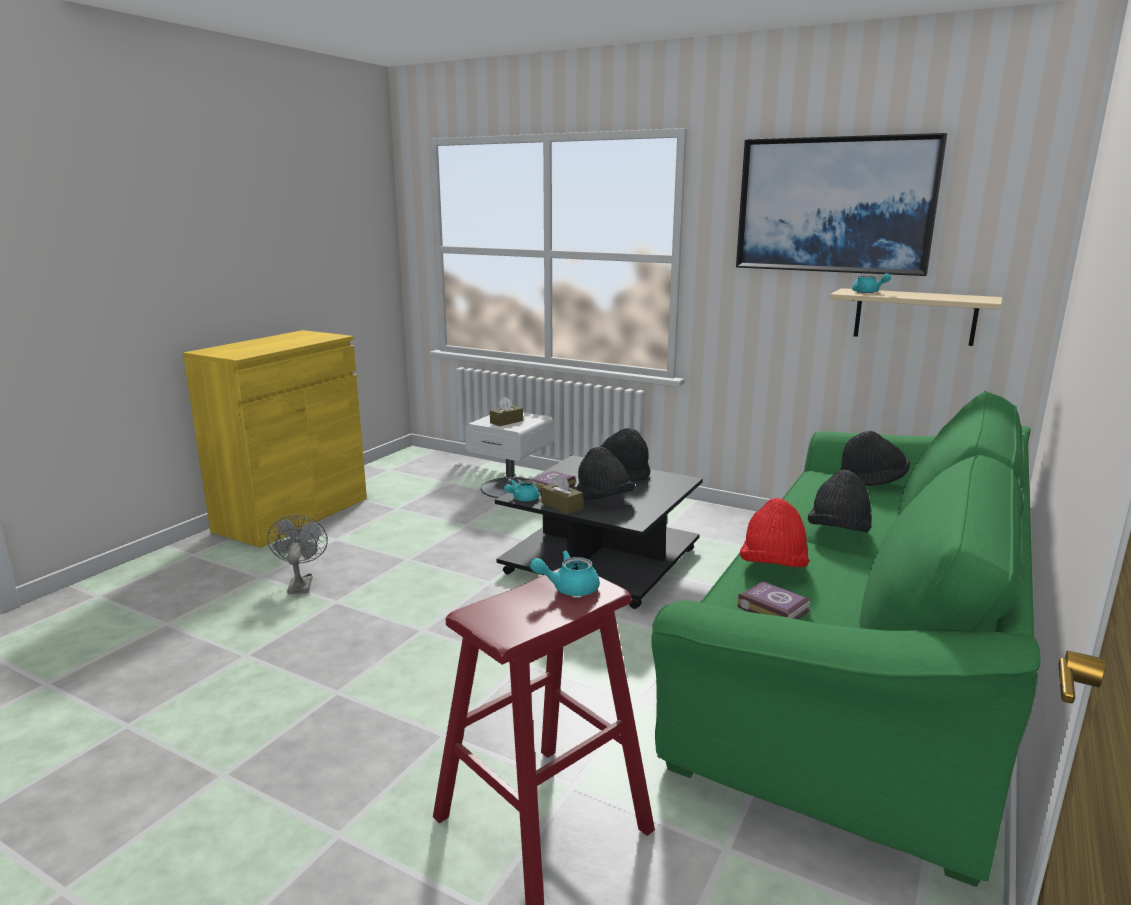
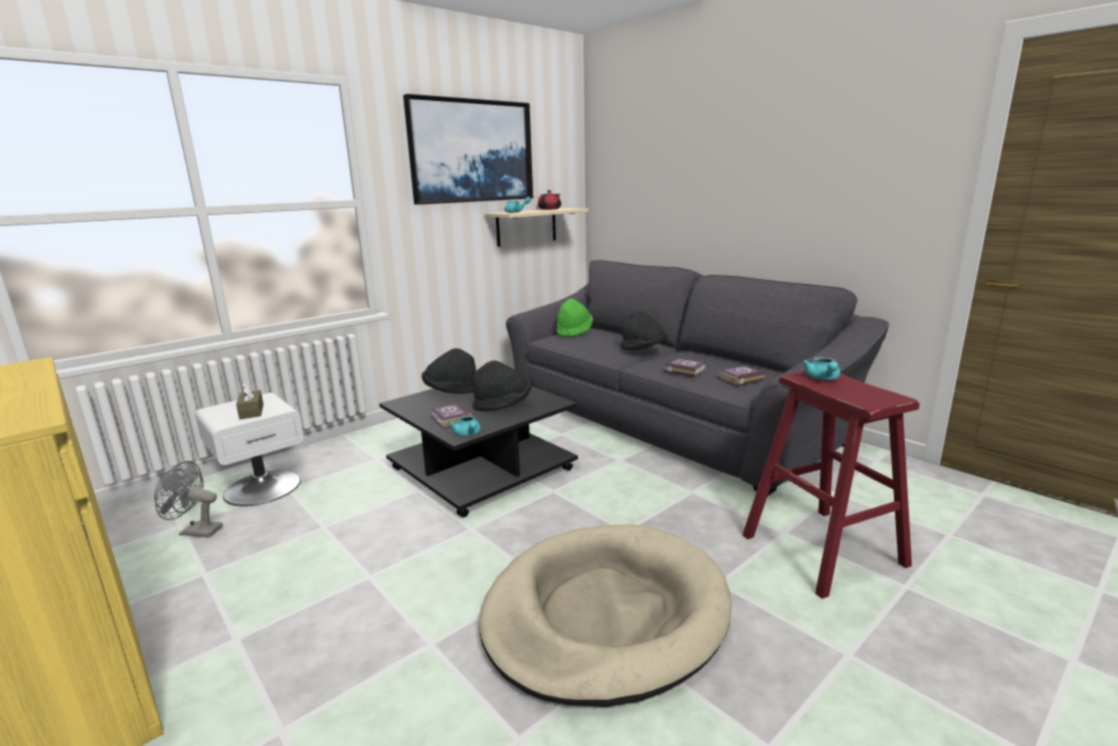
camera: 70 degrees left, 0 degrees up
grey fan [267,515,328,594] -> grey fan moved to [154,461,223,538]
brown tissue box [541,474,583,514] -> none
green sofa [651,391,1041,887] -> grey sofa [506,260,889,496]
red hat [740,498,809,567] -> book [665,358,706,377]
black hat [840,431,910,486] -> green hat [556,298,593,337]
none -> beige dog bed [479,525,732,707]
none -> red teapot [538,190,561,210]

